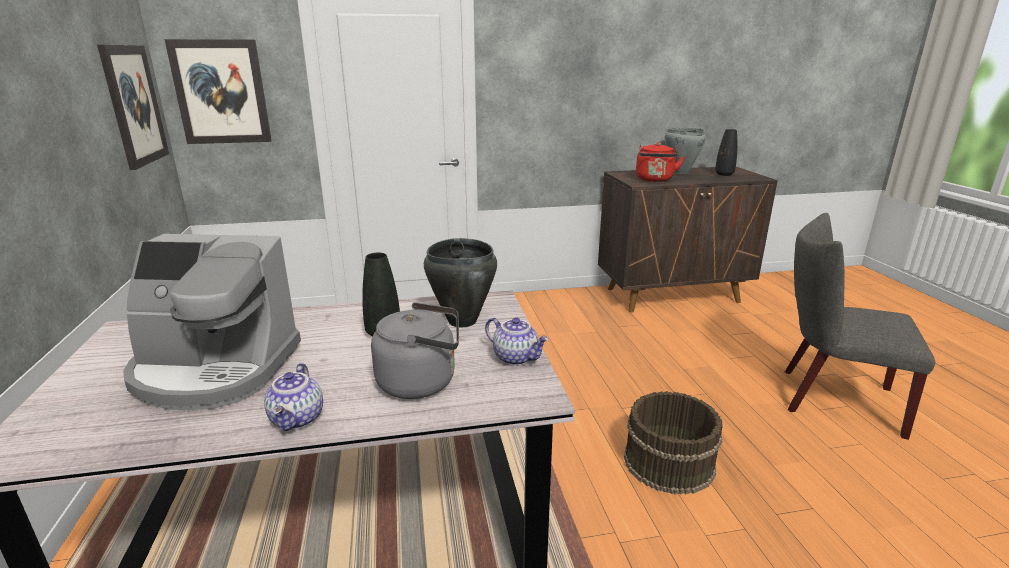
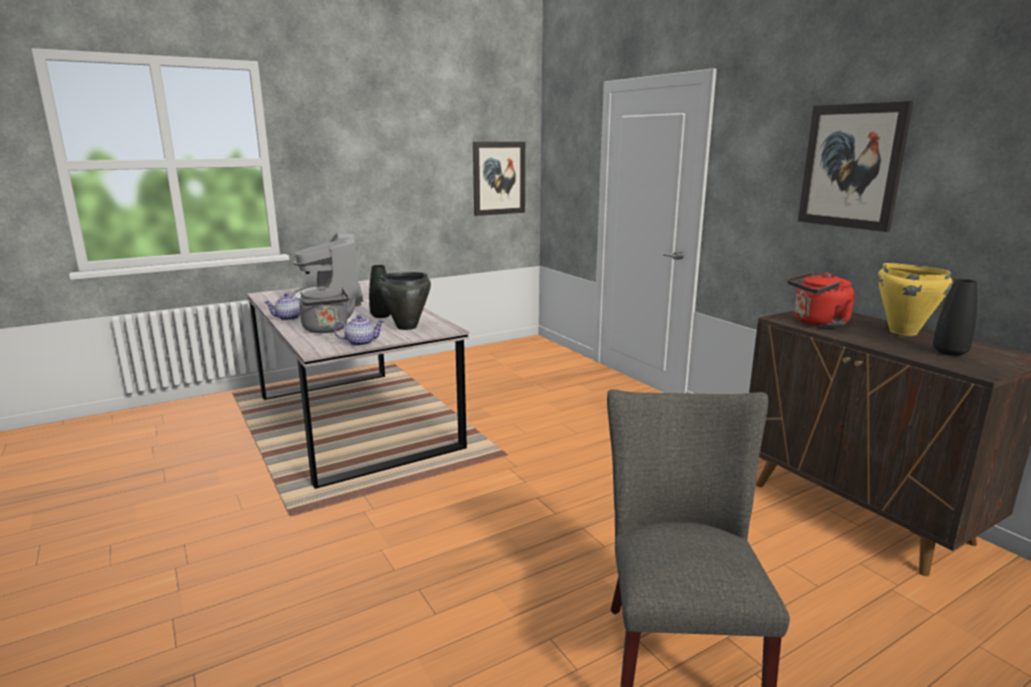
camera: 70 degrees right, 5 degrees down
picture [164,39,272,144] -> picture moved to [798,101,913,232]
teapot [485,318,549,366] -> teapot turned 120 degrees counterclockwise [334,315,384,346]
brown bucket [624,391,722,495] -> none
grey cooking pot [665,128,706,174] -> yellow cooking pot [878,263,952,336]

